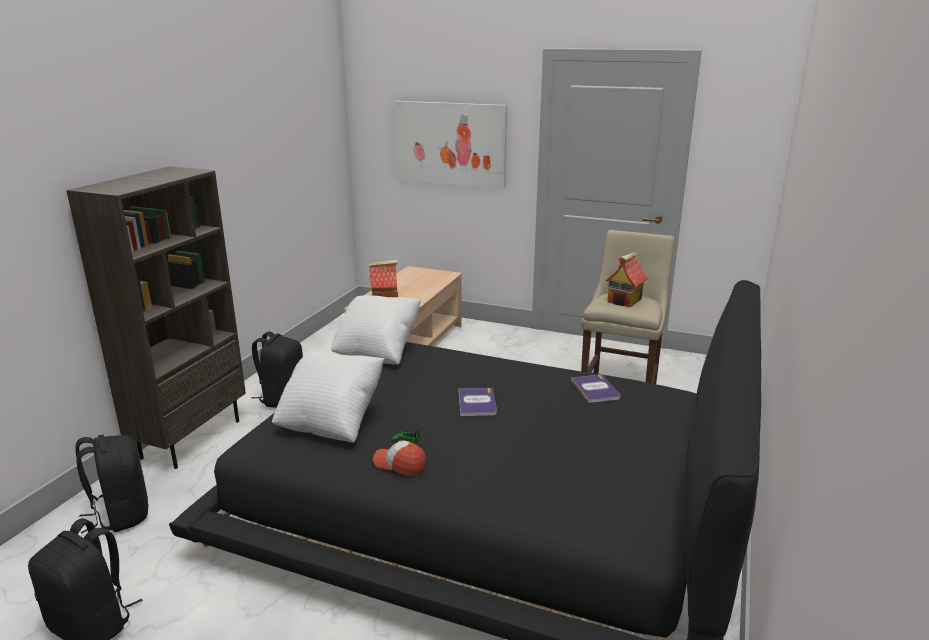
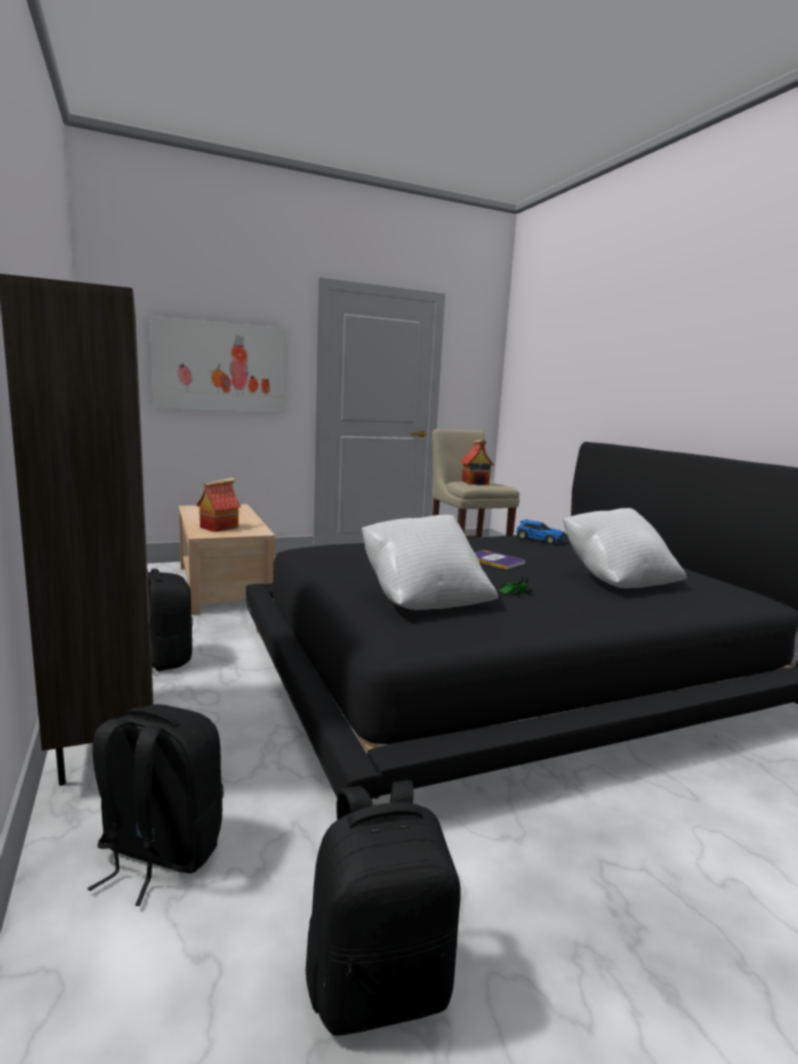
camera: 45 degrees left, 10 degrees down
white pillow [331,295,421,365] -> white pillow moved to [563,508,686,588]
cap [373,441,426,476] -> none
book [571,375,621,403] -> toy car [516,519,565,544]

